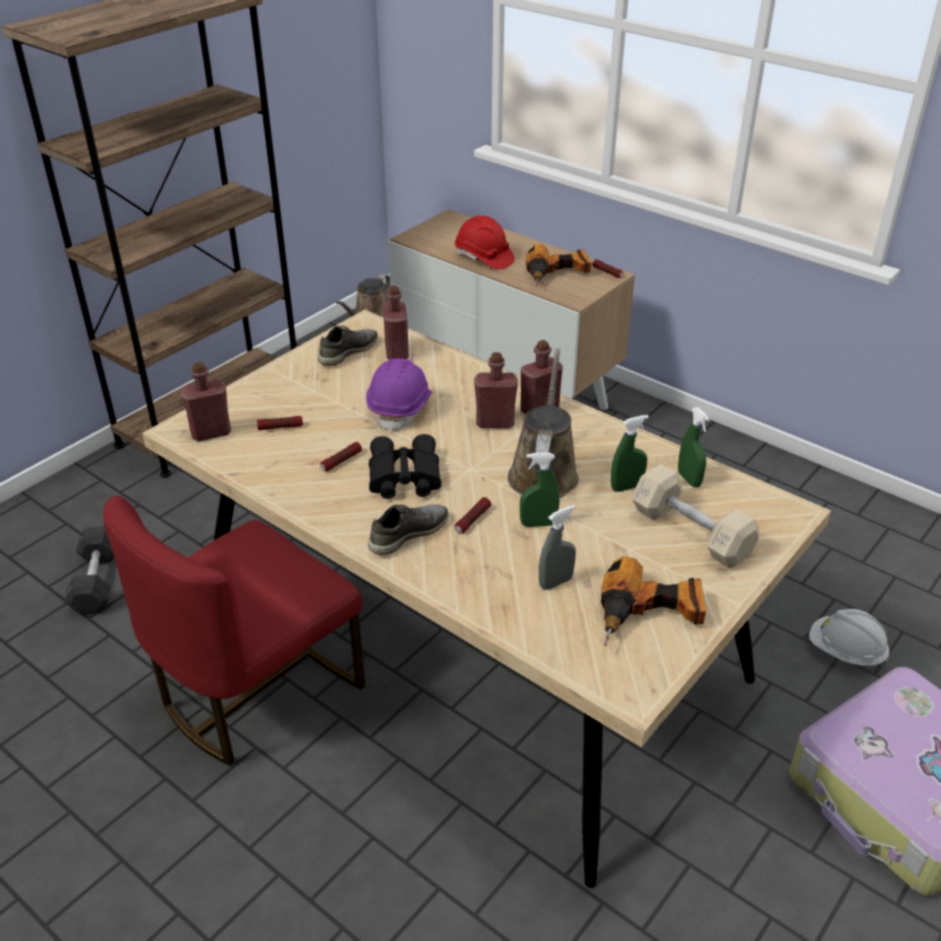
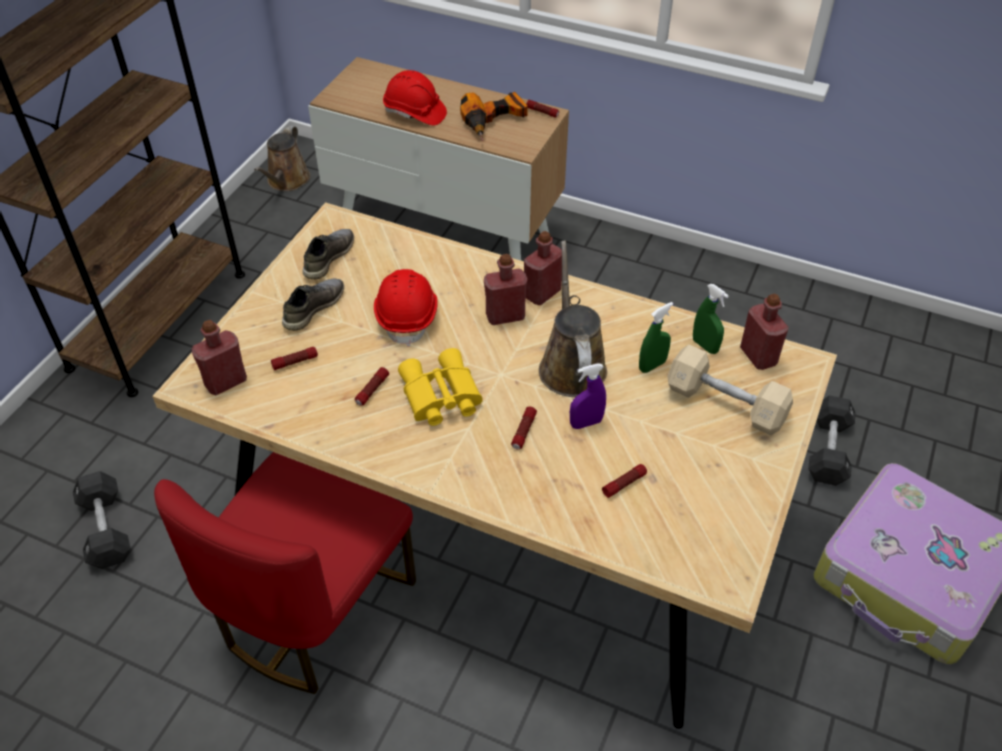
camera: 15 degrees left, 10 degrees up
purple hard hat [366,358,432,433] -> red hard hat [374,269,438,347]
grey shoe [368,504,449,555] -> grey shoe moved to [282,279,344,331]
black binoculars [369,434,441,499] -> yellow binoculars [398,348,483,426]
red bottle [383,286,409,360] -> red bottle moved to [740,294,789,370]
green spray bottle [520,452,560,527] -> purple spray bottle [570,363,606,429]
grey spray bottle [539,505,576,590] -> flashlight [602,464,647,498]
power drill [601,556,706,646] -> none
white hard hat [809,609,889,667] -> black dumbbell [808,395,856,486]

